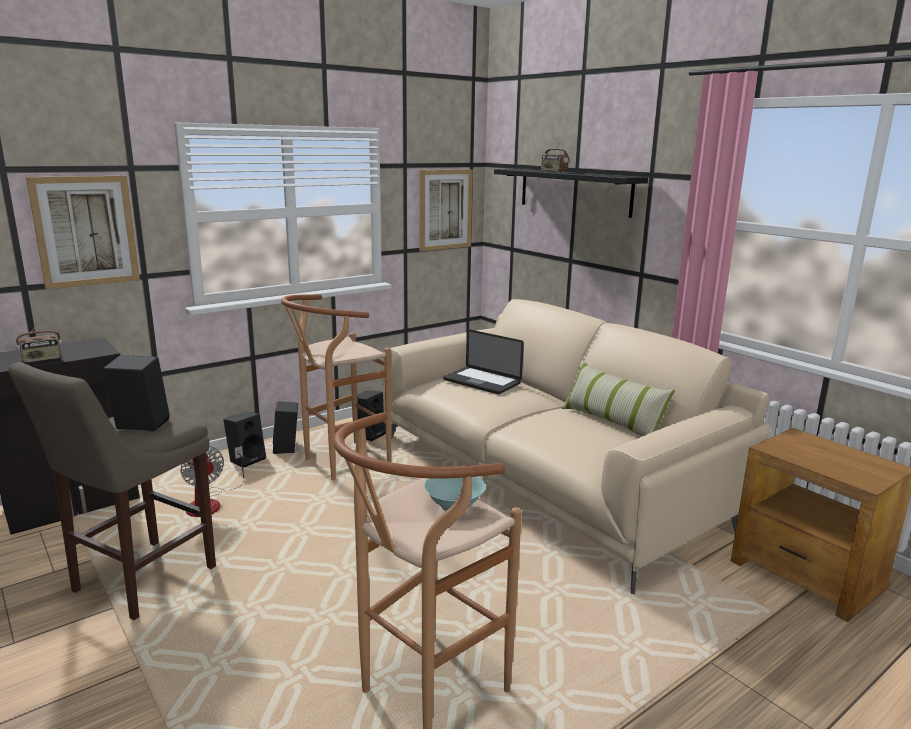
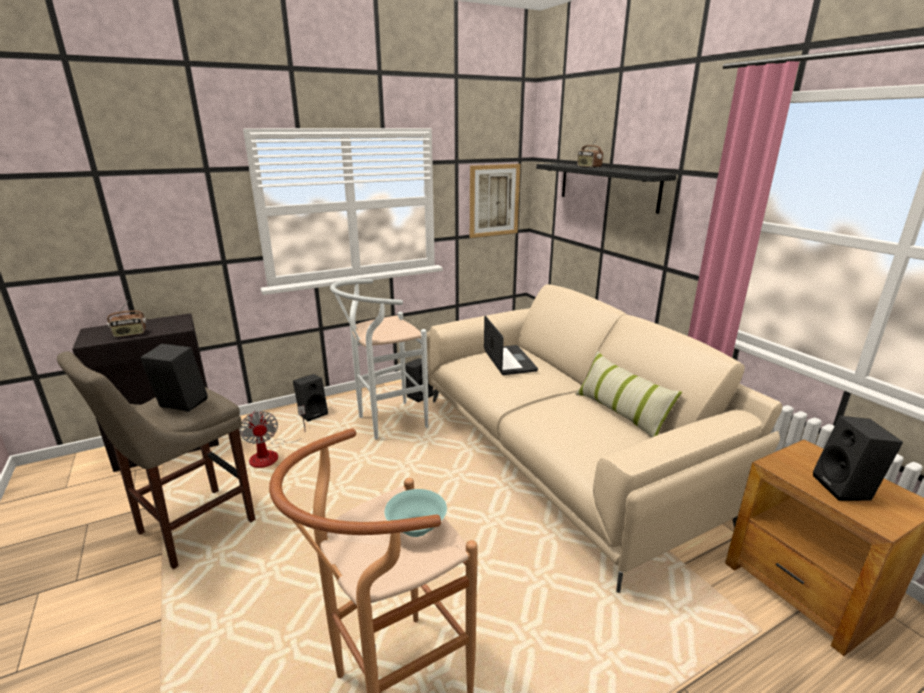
camera: 10 degrees right, 5 degrees up
picture [26,176,140,290] -> none
black speaker [273,401,298,454] -> black speaker moved to [813,416,903,501]
brown stool [281,294,392,480] -> white stool [330,279,428,440]
laptop [443,329,524,394] -> laptop turned 150 degrees counterclockwise [484,316,538,375]

